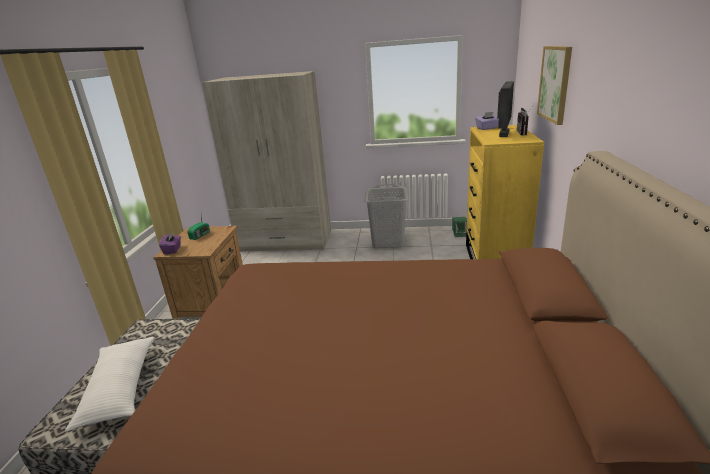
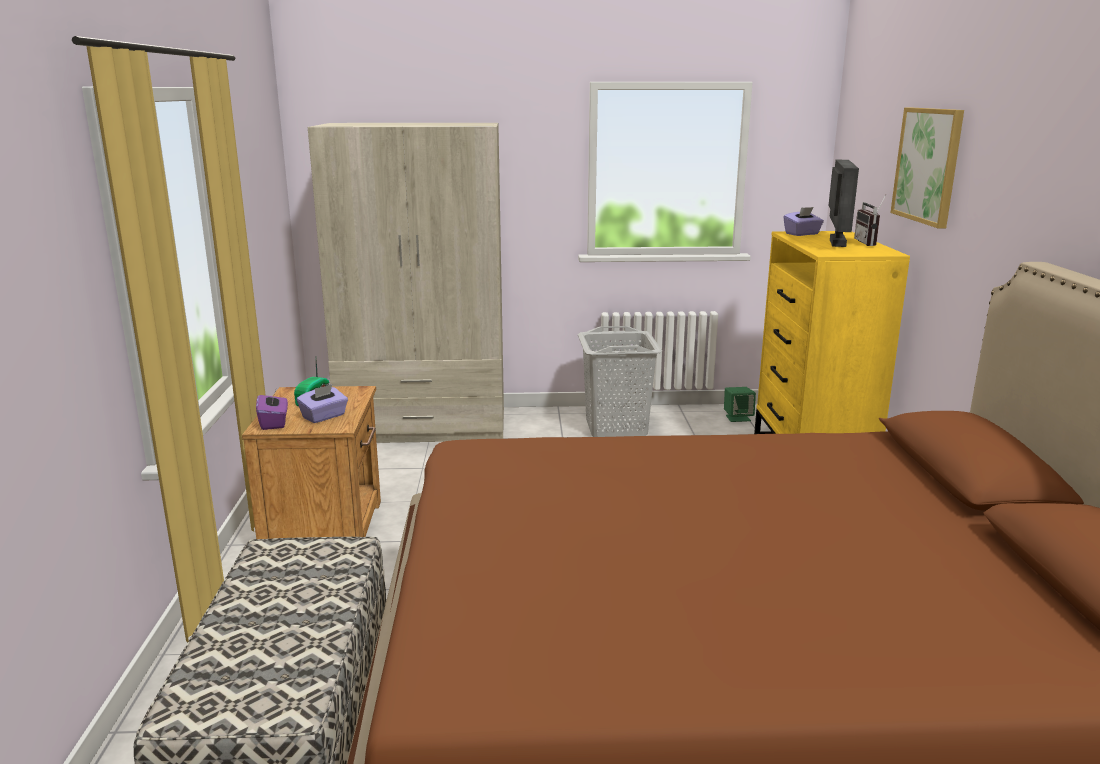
camera: 10 degrees left, 5 degrees down
white pillow [65,337,155,432] -> none
none -> purple tissue box [297,384,348,423]

